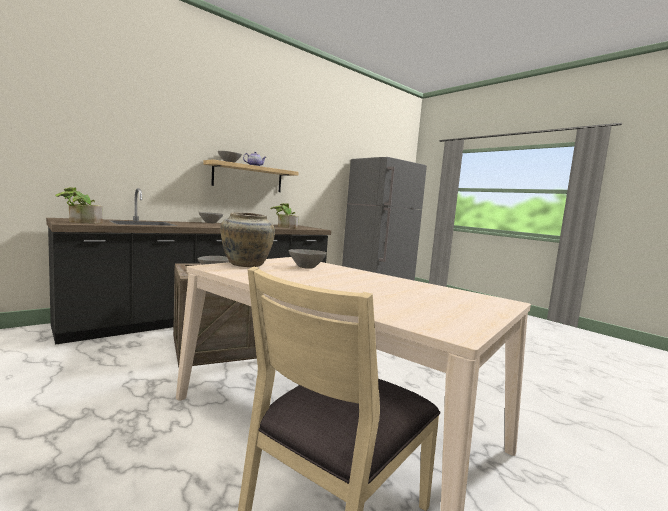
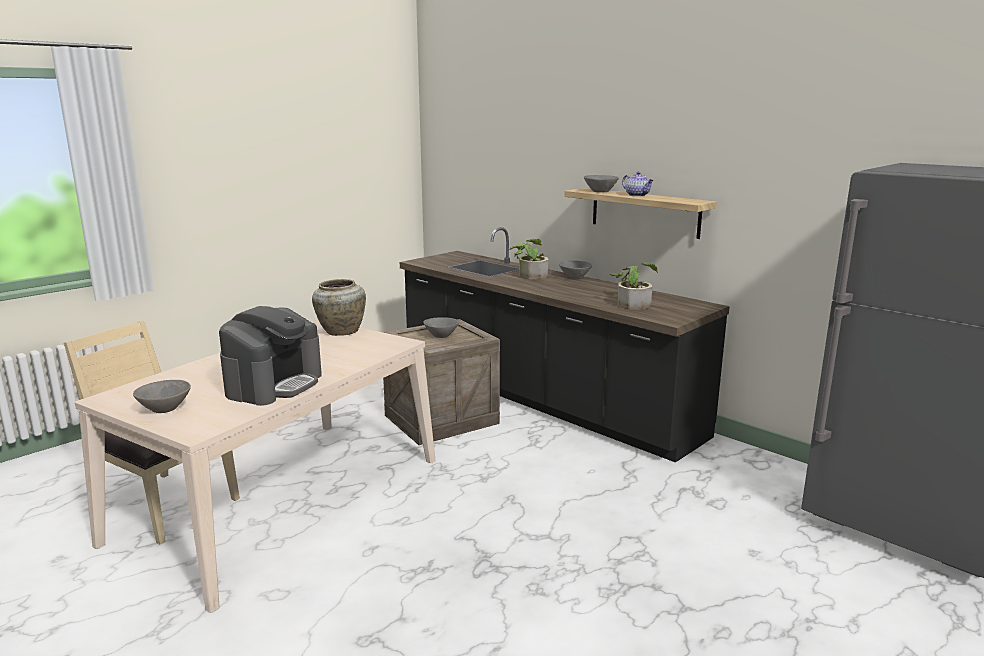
camera: 85 degrees right, 10 degrees up
potted plant [55,187,103,224] -> potted plant moved to [509,239,548,280]
grey bowl [289,249,327,269] -> grey bowl moved to [133,380,191,413]
none -> coffee machine [219,306,322,406]

